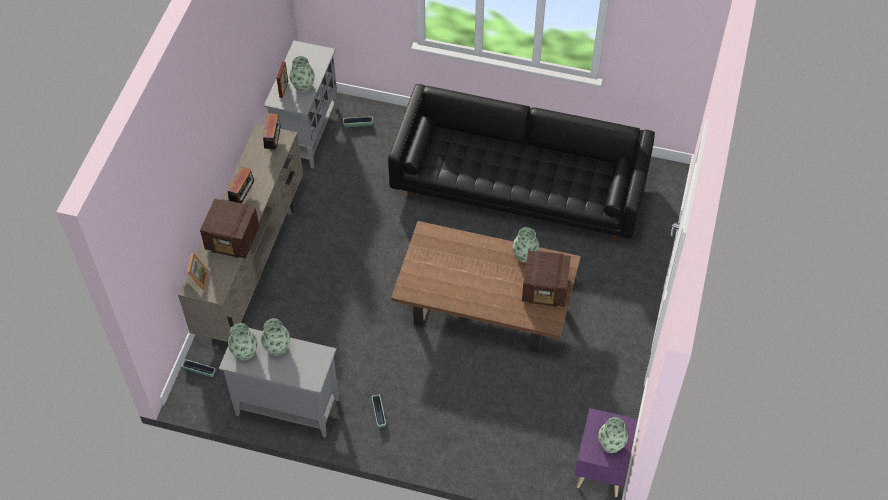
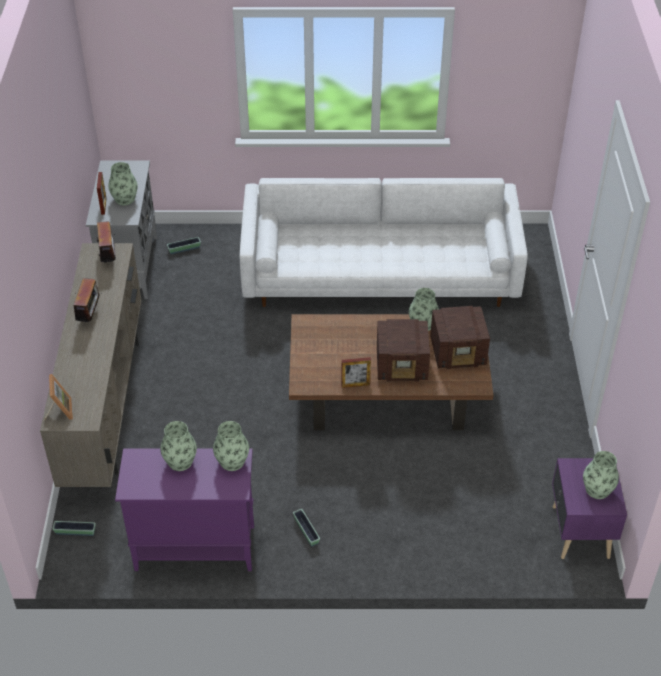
camera: 15 degrees left, 10 degrees down
radio [200,199,259,258] -> radio moved to [377,319,430,381]
grey cabinet [219,328,339,438] -> purple cabinet [115,448,254,571]
vase [228,323,257,360] -> vase moved to [213,421,249,471]
black sofa [388,84,655,241] -> white sofa [240,178,528,307]
none -> picture frame [341,357,371,388]

